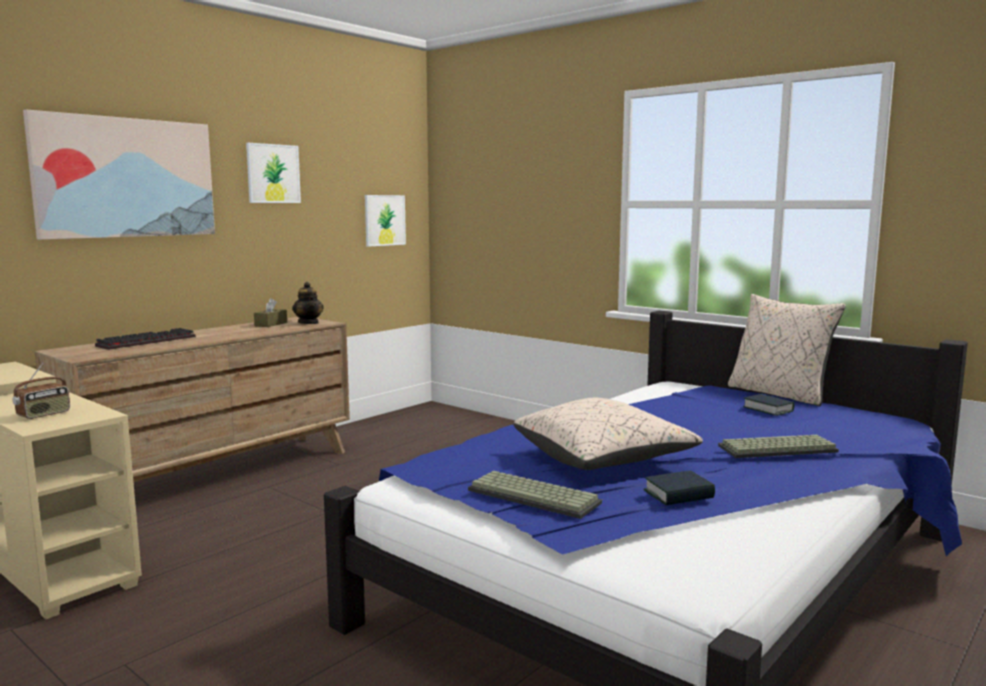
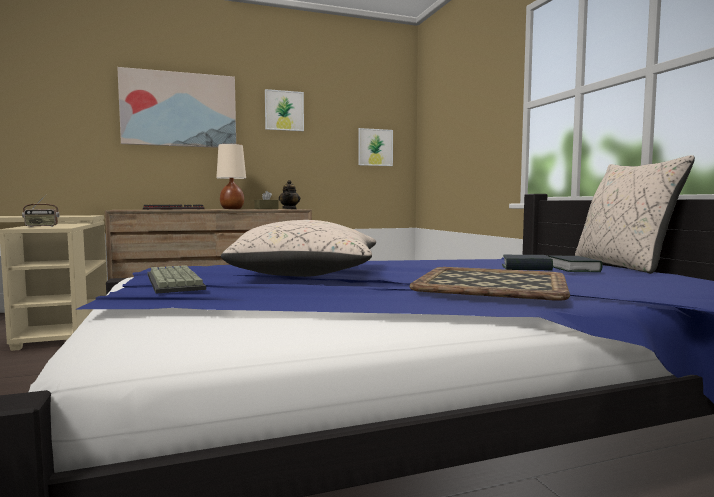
camera: 30 degrees right, 5 degrees down
book [643,471,715,505] -> book moved to [502,255,553,270]
keyboard [718,435,839,458] -> tray [409,267,570,301]
none -> beige table lamp [216,144,246,209]

